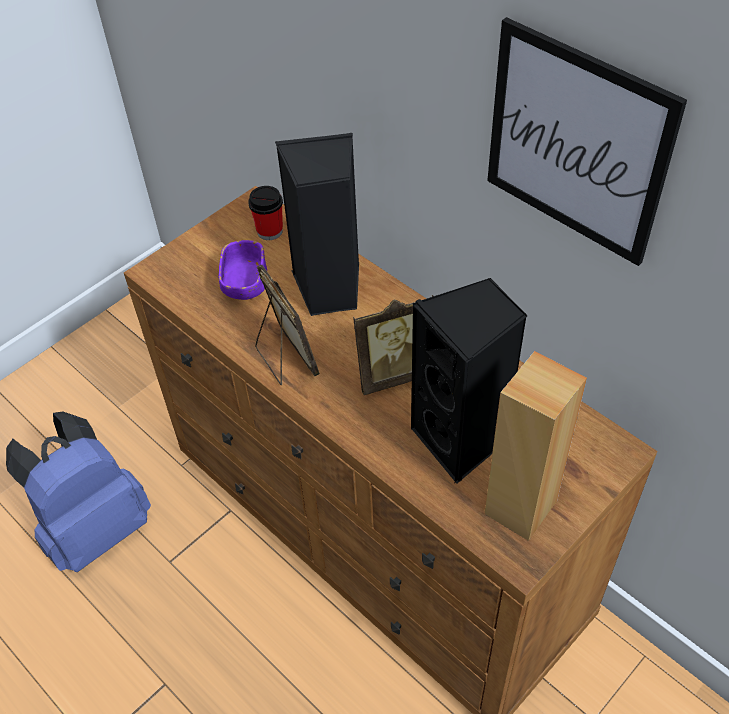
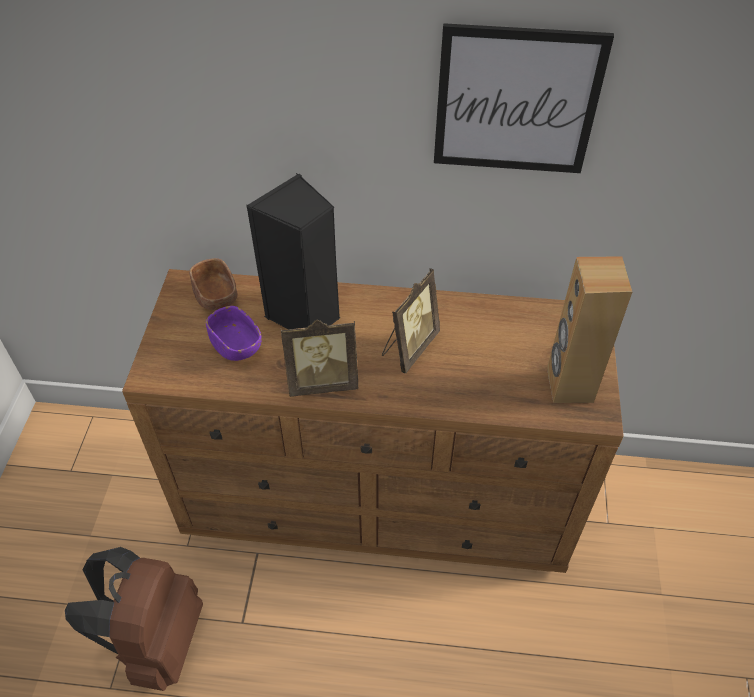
camera: 40 degrees left, 0 degrees up
blue backpack [6,412,151,572] -> brown backpack [65,547,203,691]
cup [248,186,283,240] -> brown bowl [189,258,238,310]
picture frame [255,264,320,385] -> picture frame turned 150 degrees clockwise [281,319,358,397]
black speaker [411,278,527,484] -> none

